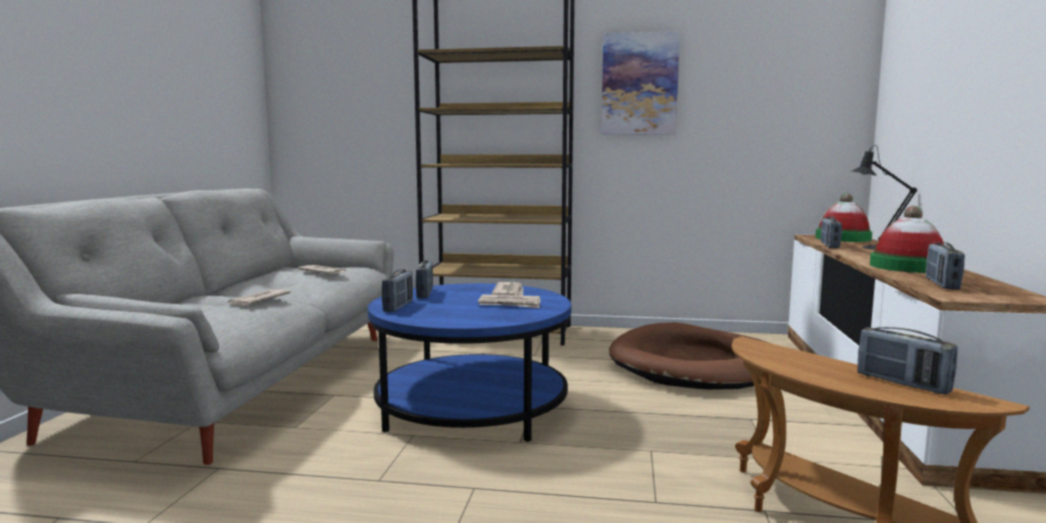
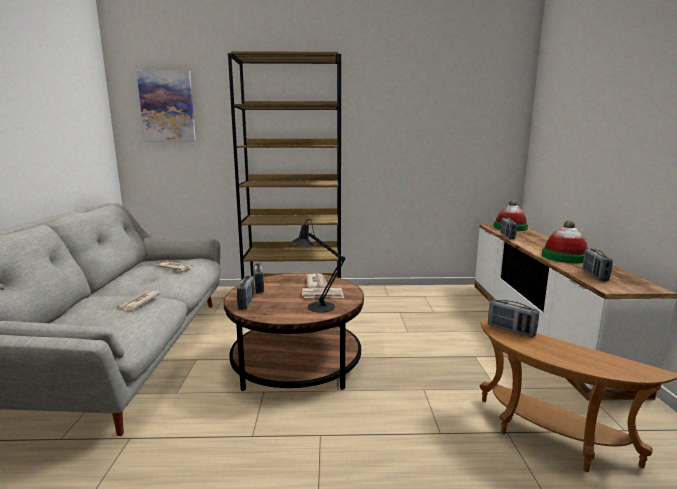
camera: 10 degrees left, 5 degrees up
blue coffee table [368,283,571,442] -> brown coffee table [224,273,364,391]
picture [601,31,680,135] -> picture moved to [136,70,196,141]
brown dog bed [609,322,772,390] -> none
black table lamp [852,145,917,250] -> black table lamp moved to [292,219,345,312]
radio [857,327,958,394] -> radio moved to [488,299,539,337]

